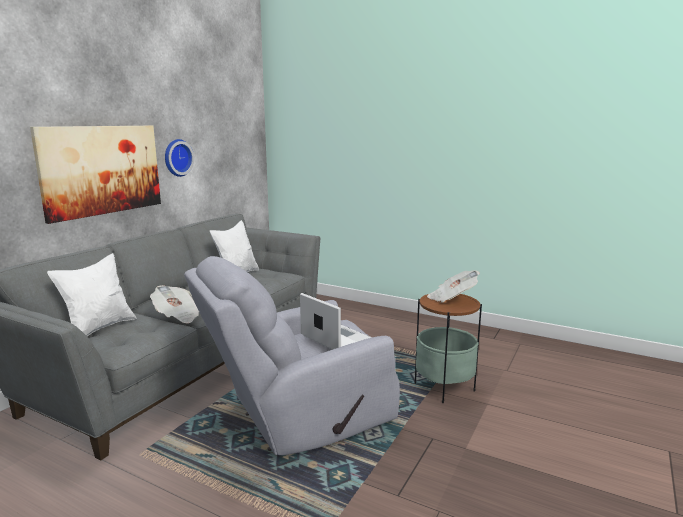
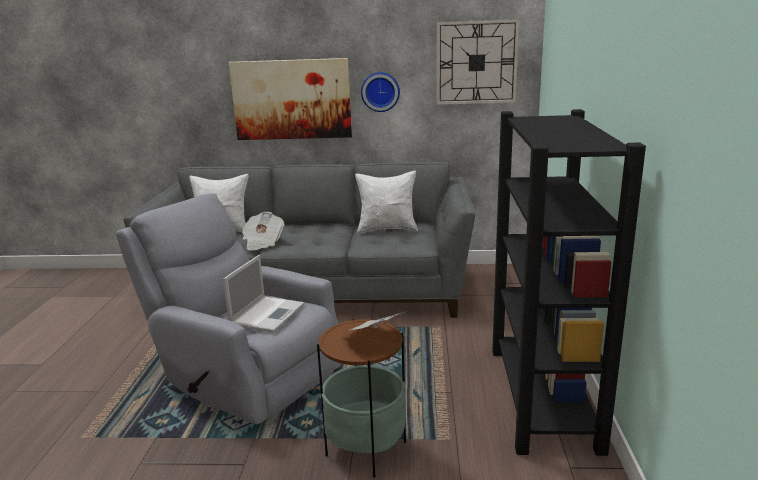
camera: 65 degrees right, 5 degrees up
none -> wall clock [437,19,519,105]
none -> black bookcase [492,109,646,456]

